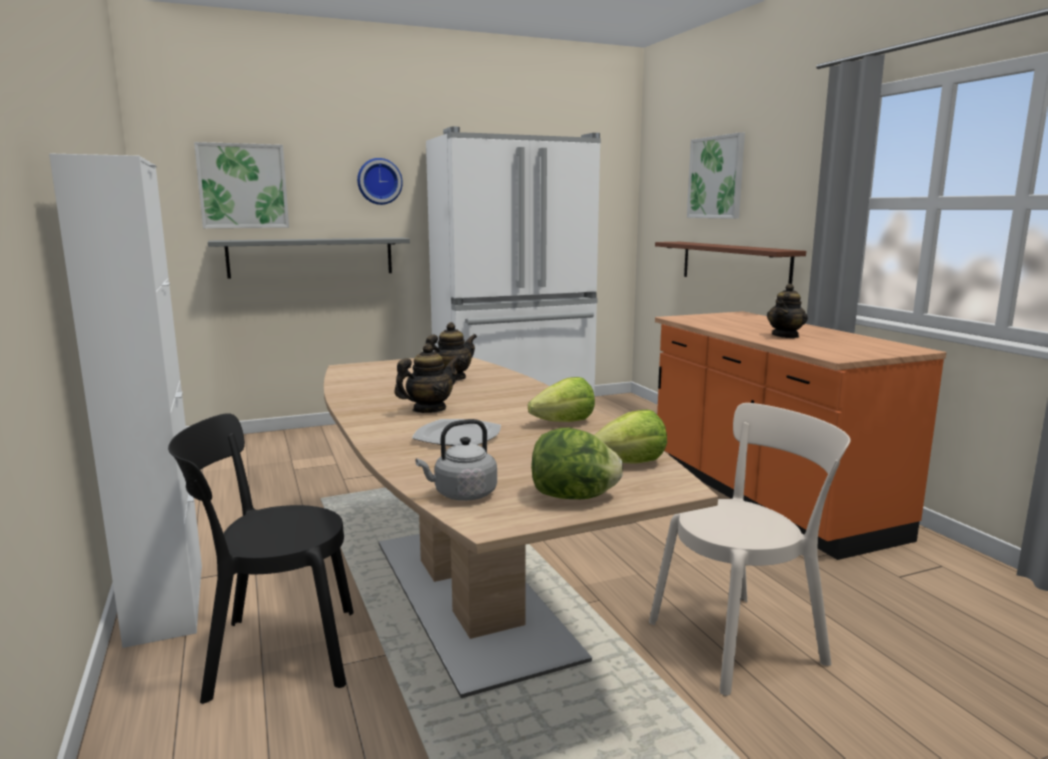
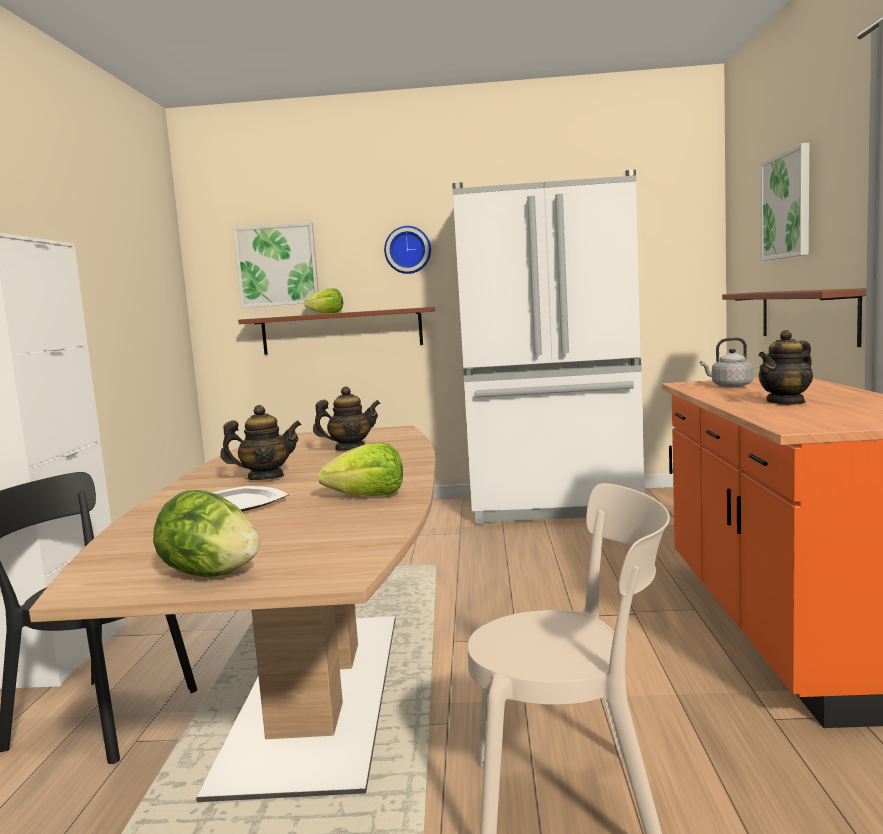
camera: 25 degrees right, 5 degrees down
grey shelf [208,238,410,279] -> brown shelf [238,307,435,355]
grey kettle [415,419,497,501] -> grey kettle moved to [700,337,753,387]
lettuce [595,410,667,464] -> lettuce moved to [304,288,343,313]

